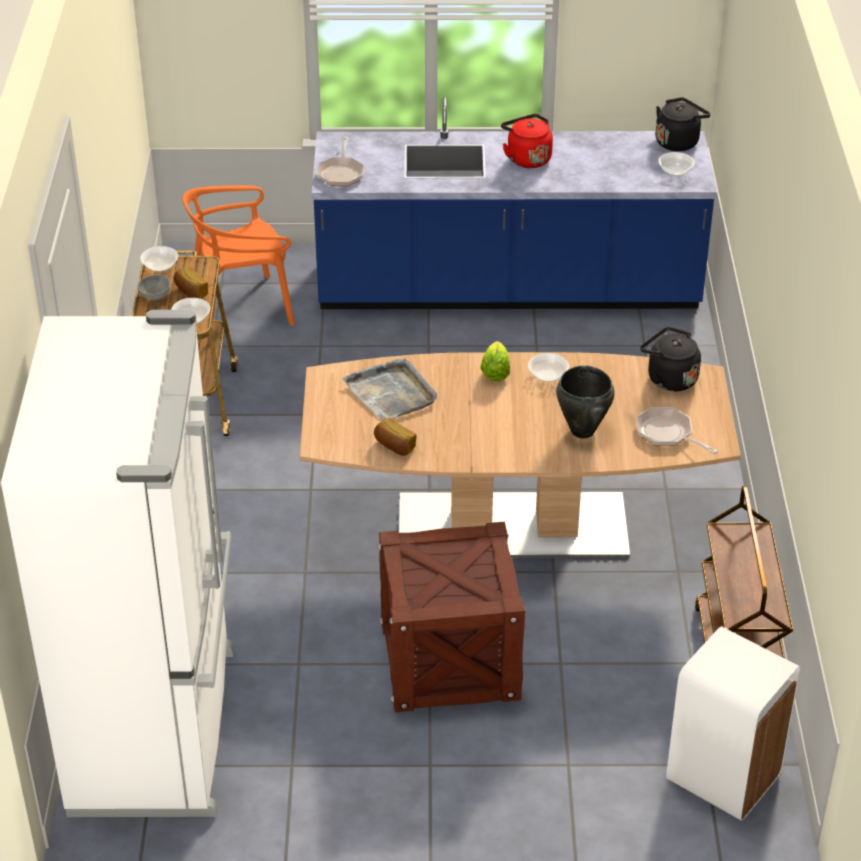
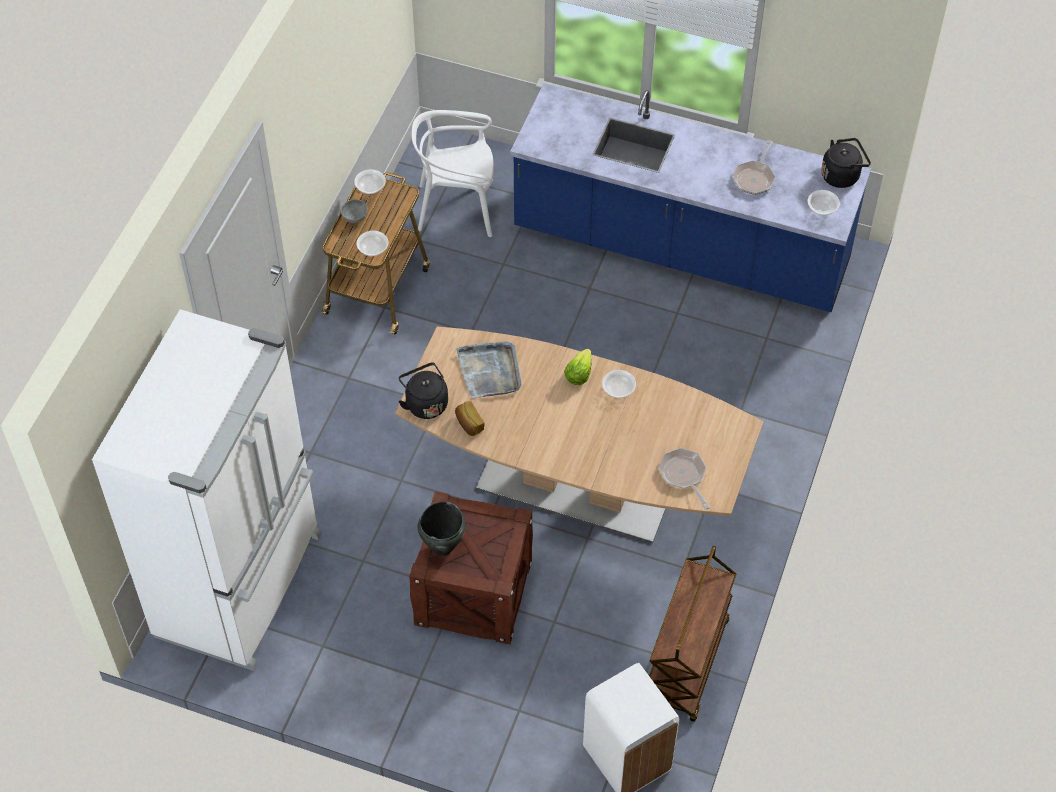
camera: 20 degrees right, 15 degrees up
bread [174,266,208,299] -> none
orange chair [183,185,295,326] -> white chair [412,110,494,237]
frying pan [317,136,364,186] -> frying pan moved to [732,140,776,195]
red kettle [501,114,553,168] -> none
black cooking pot [556,365,615,438] -> black cooking pot moved to [418,501,466,556]
black kettle [640,327,701,391] -> black kettle moved to [399,362,448,419]

